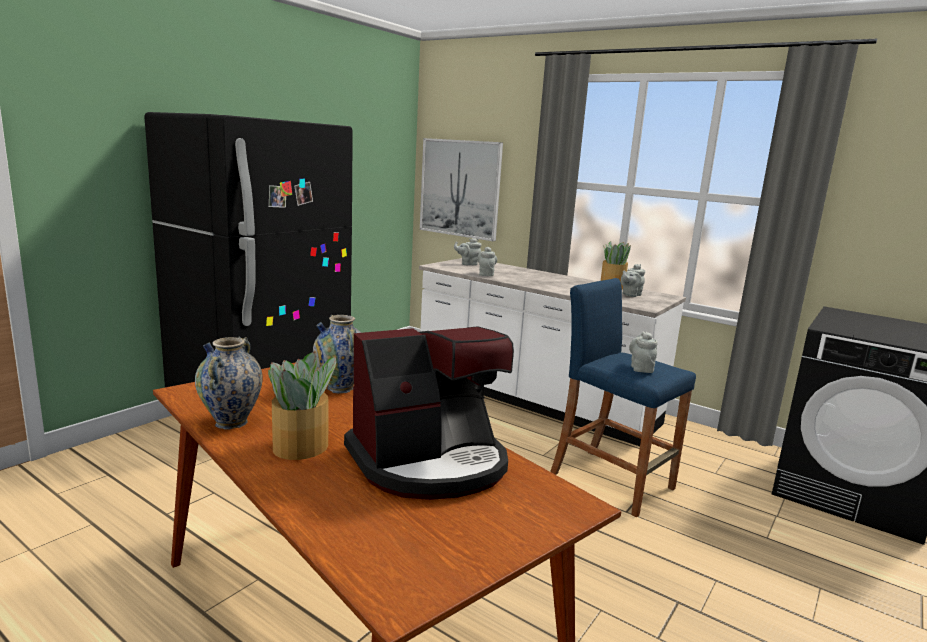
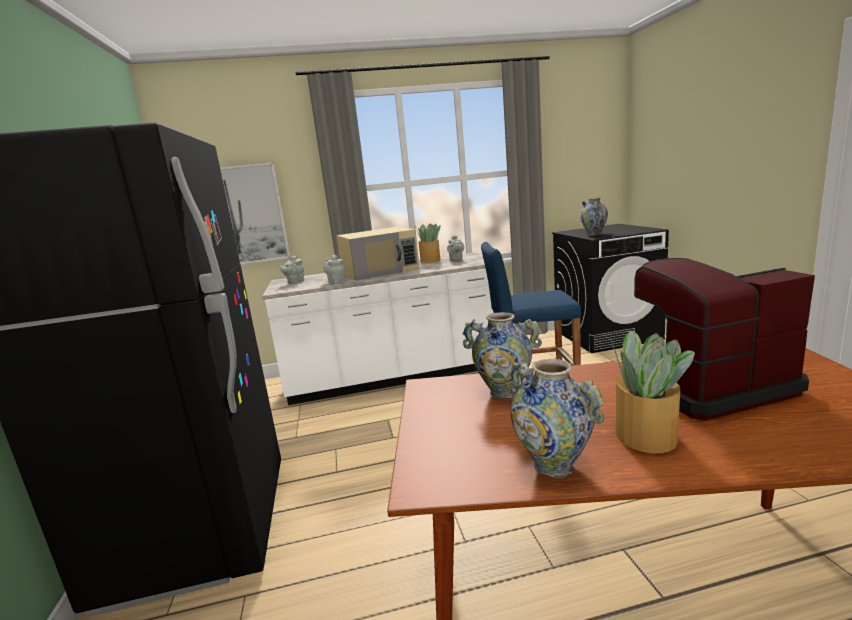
camera: 45 degrees left, 0 degrees up
coffee machine [344,326,514,500] -> coffee machine turned 120 degrees counterclockwise [634,258,815,421]
grey teapot [629,332,658,373] -> none
none -> beige microwave [336,227,420,281]
none -> vase [580,198,608,236]

